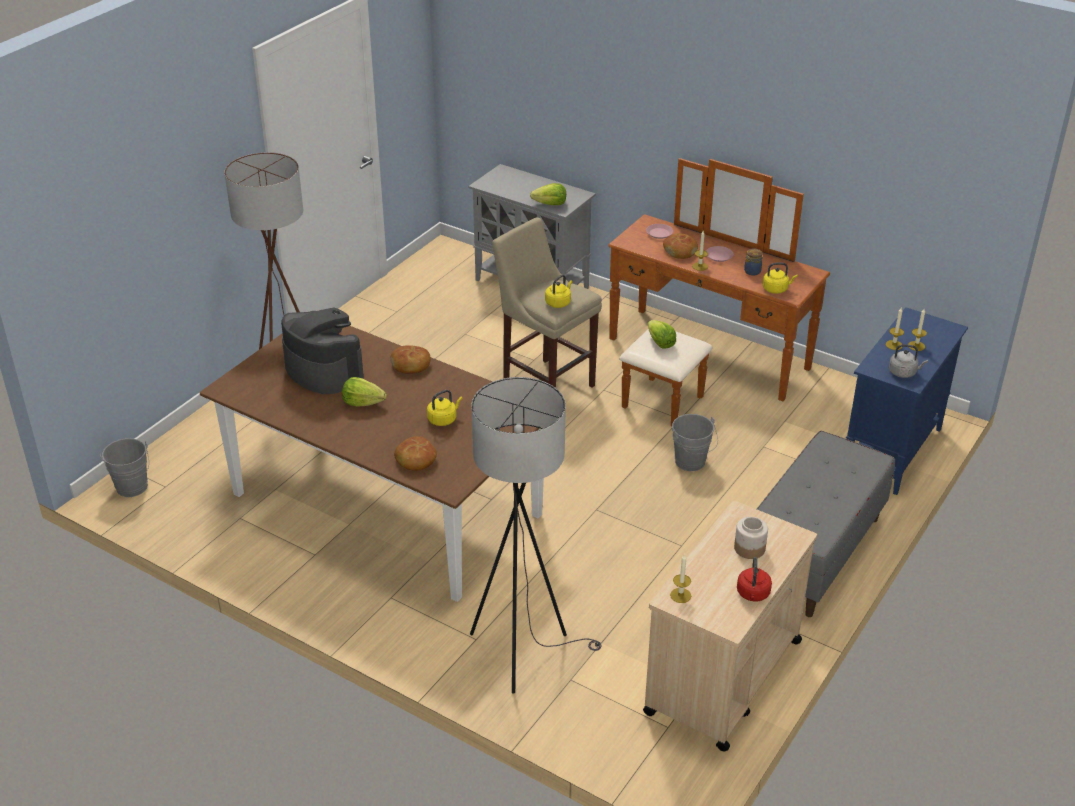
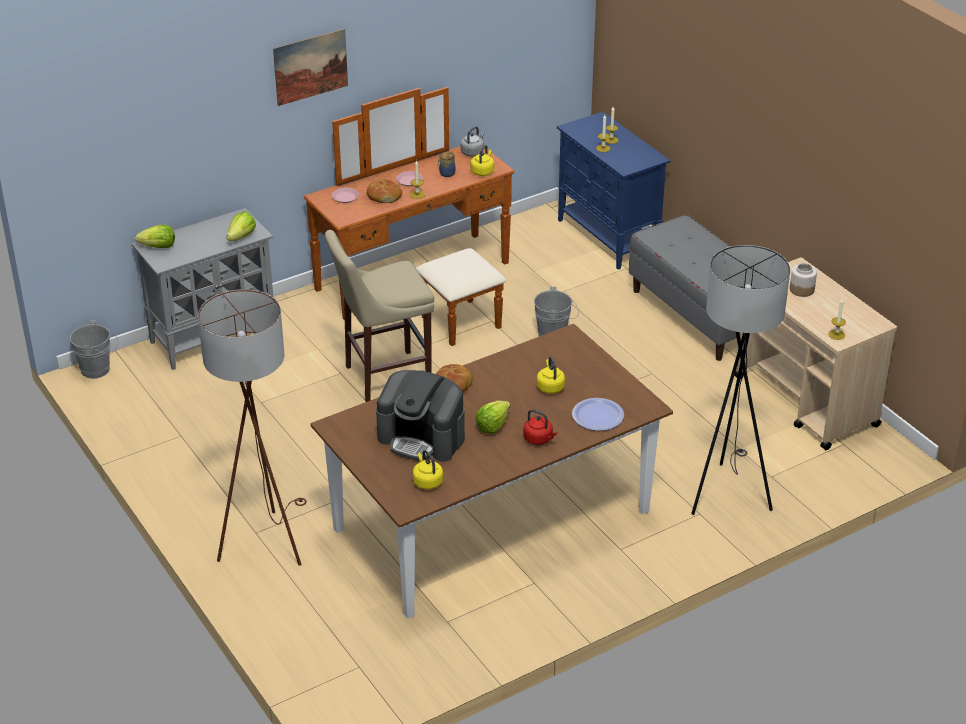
camera: 65 degrees left, 0 degrees up
grey bucket [99,438,149,497] -> grey bucket moved to [70,320,118,379]
coffee machine [281,308,364,394] -> coffee machine turned 135 degrees counterclockwise [376,370,465,462]
bread [394,436,437,471] -> plate [572,398,624,431]
yellow kettle [545,275,573,308] -> yellow kettle moved to [413,450,443,489]
lettuce [648,320,676,348] -> lettuce moved to [135,225,175,248]
red kettle [737,557,772,601] -> red kettle moved to [523,409,558,445]
grey kettle [889,344,928,378] -> grey kettle moved to [460,126,485,157]
none -> picture [273,29,348,106]

